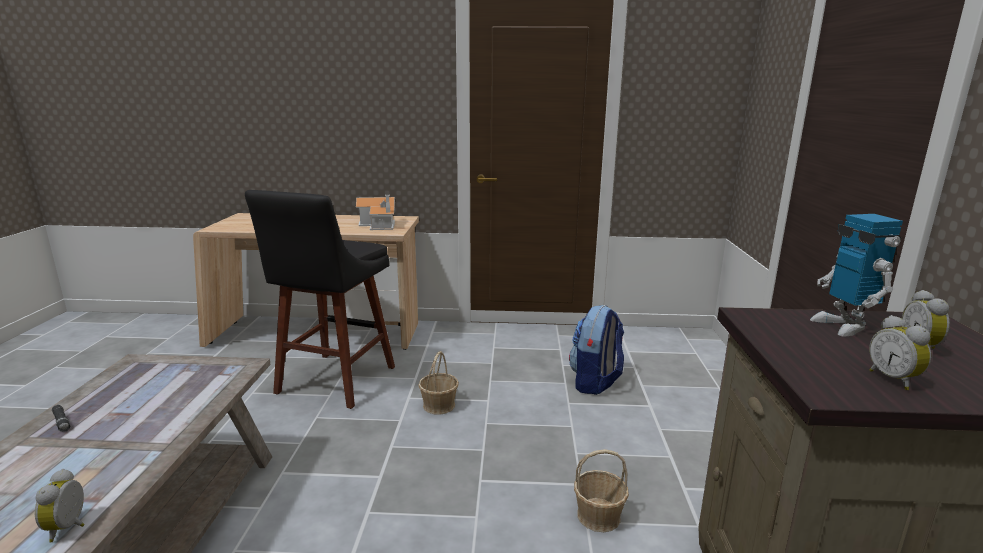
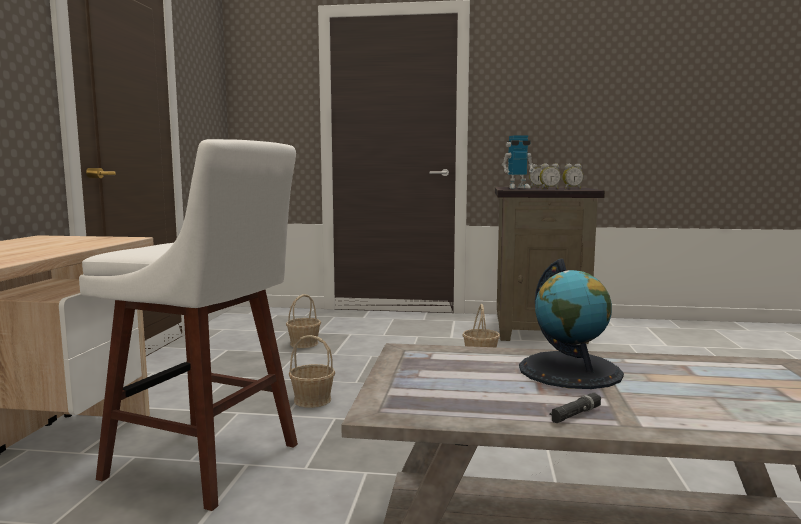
camera: 85 degrees left, 10 degrees down
alarm clock [35,469,85,542] -> alarm clock moved to [539,163,561,189]
black stool [245,190,395,409] -> white stool [79,139,298,511]
toy house [356,195,395,230] -> none
backpack [569,305,624,395] -> basket [286,294,321,348]
none -> globe [519,259,624,389]

